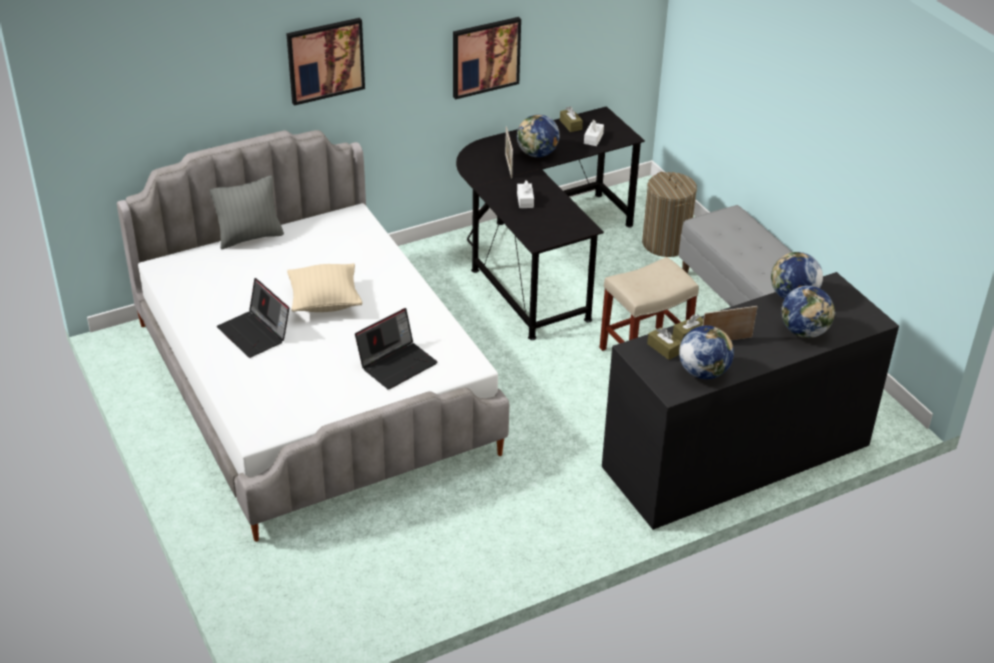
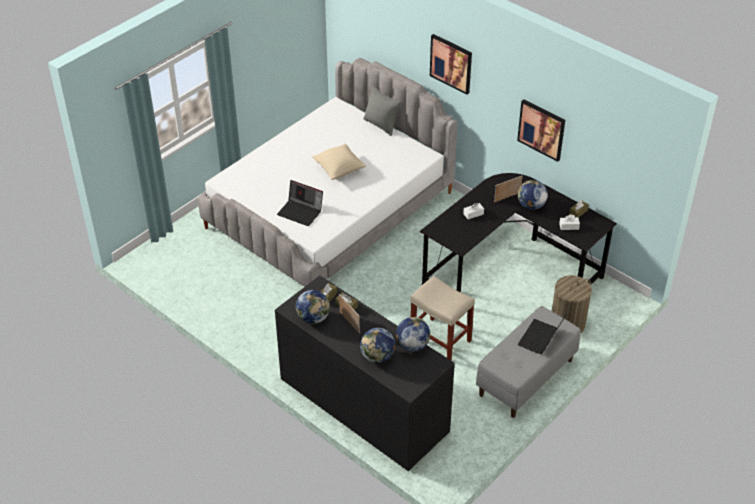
camera: 70 degrees right, 5 degrees up
laptop [217,278,289,358] -> laptop moved to [518,314,567,354]

